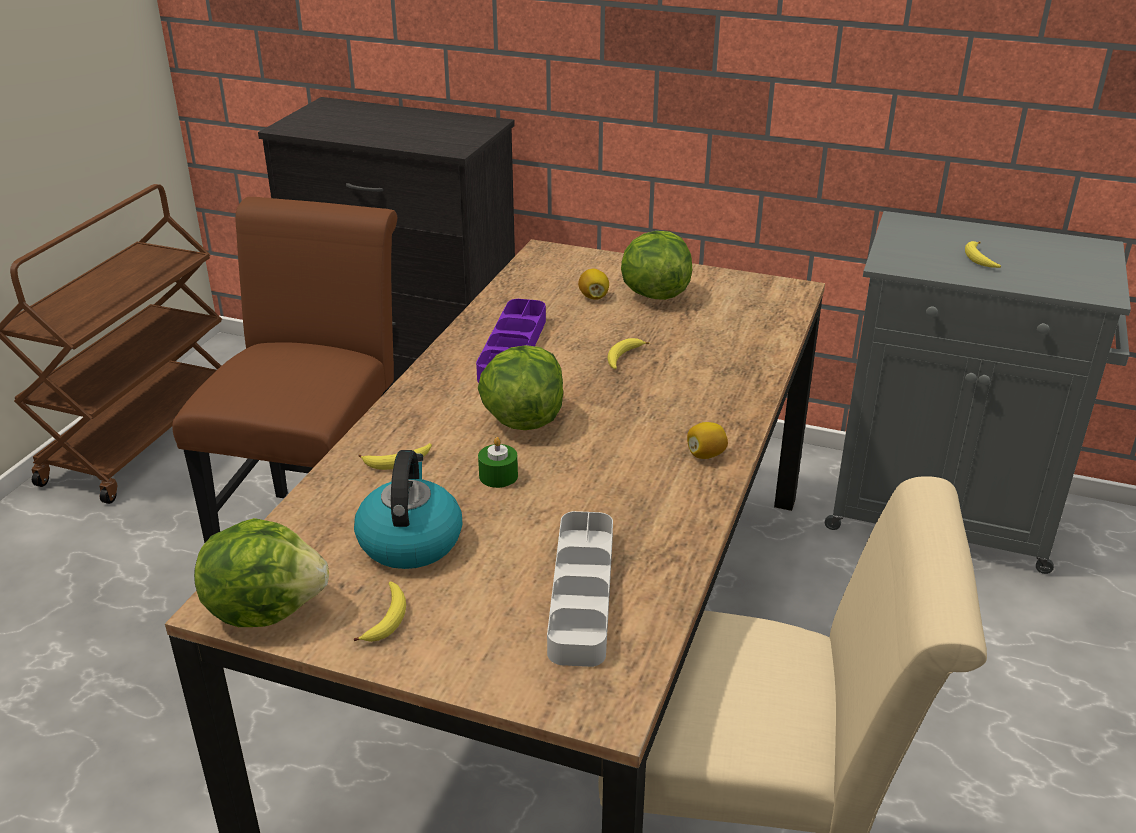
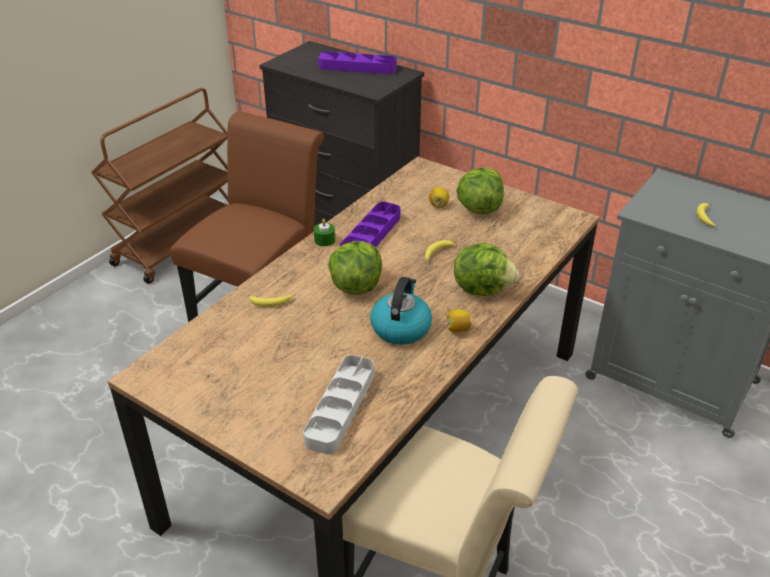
camera: 15 degrees right, 5 degrees up
lettuce [194,518,329,627] -> lettuce moved to [454,243,520,296]
kettle [354,450,462,569] -> kettle moved to [370,277,432,345]
banana [354,581,406,642] -> none
green candle [478,437,518,488] -> green candle moved to [314,219,335,246]
none -> purple tray [318,51,397,74]

